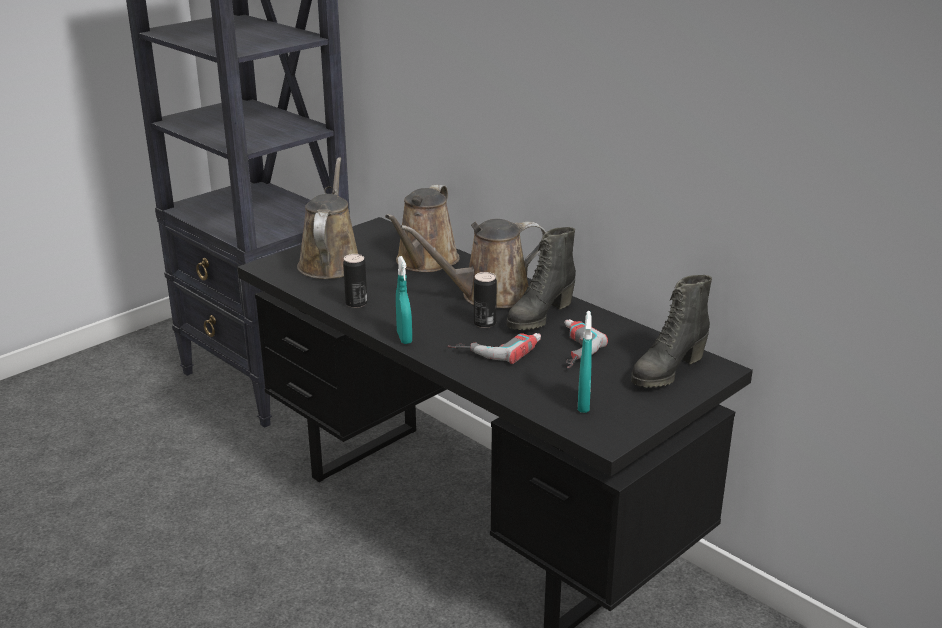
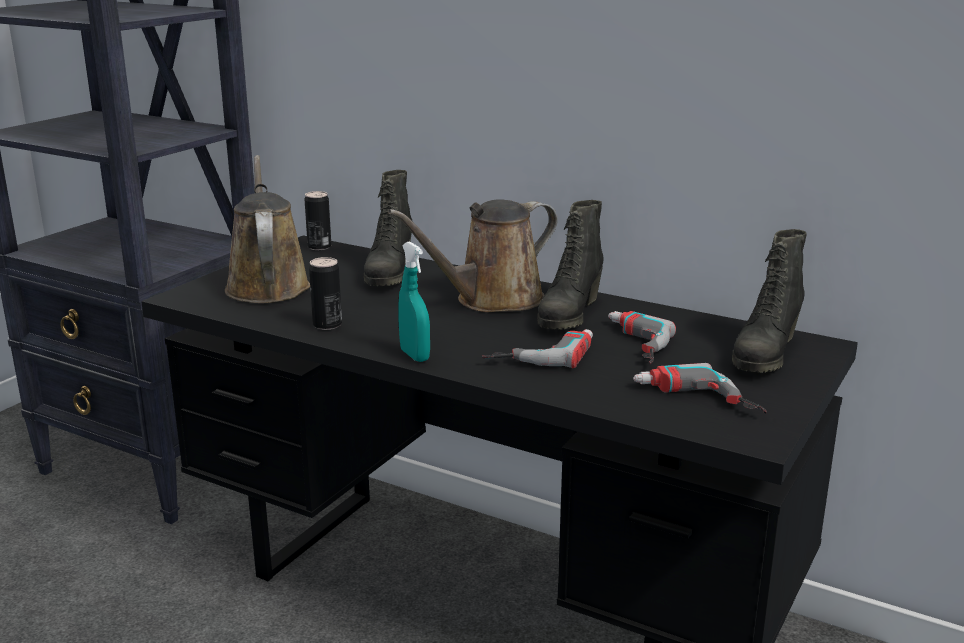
camera: 15 degrees left, 5 degrees down
brown watering can [385,184,460,272] -> black boot [364,170,412,286]
can [474,272,497,328] -> can moved to [304,191,331,250]
turquoise spray bottle [578,311,592,413] -> power drill [633,363,767,414]

